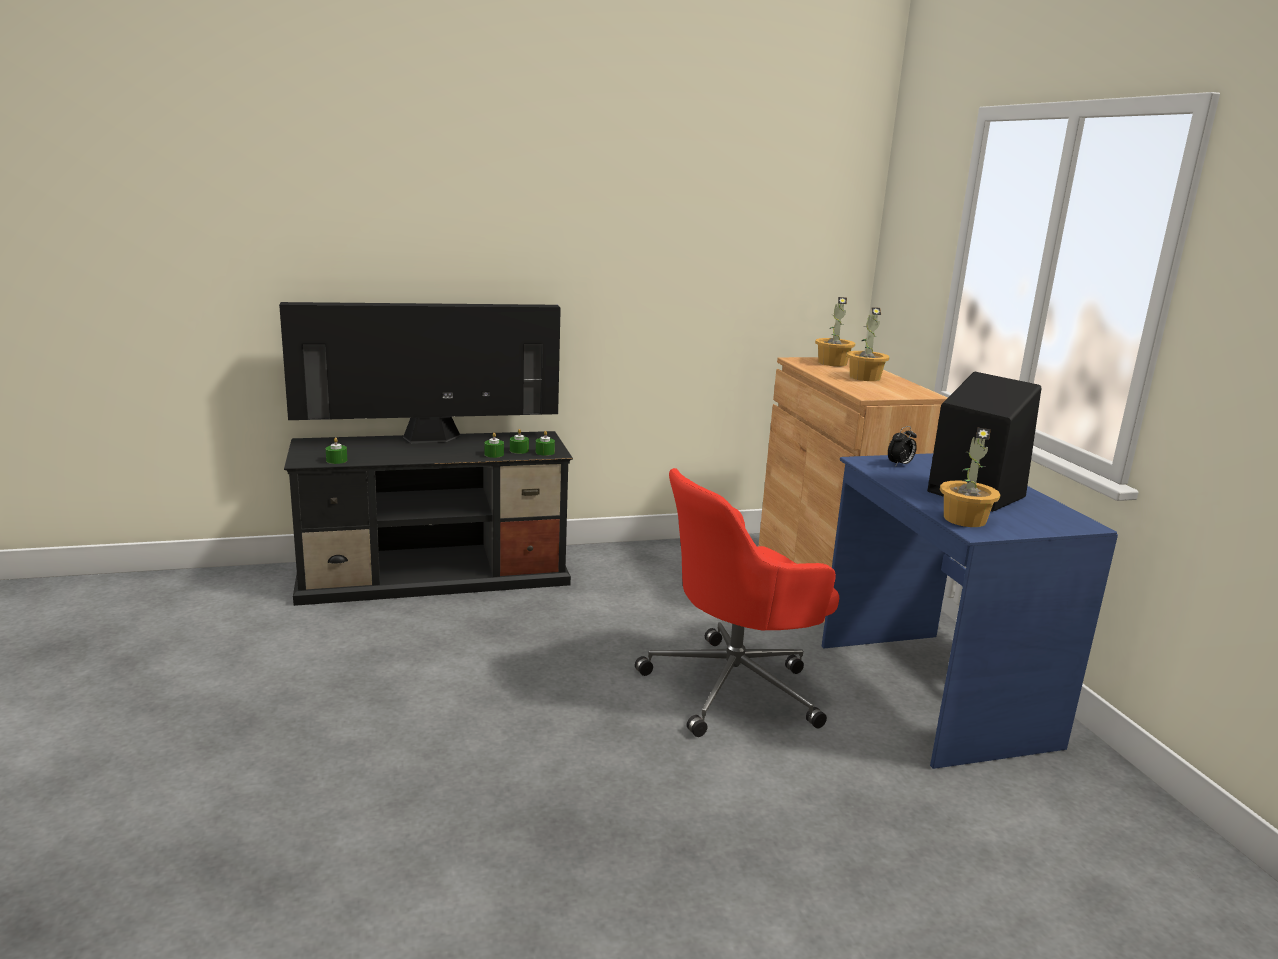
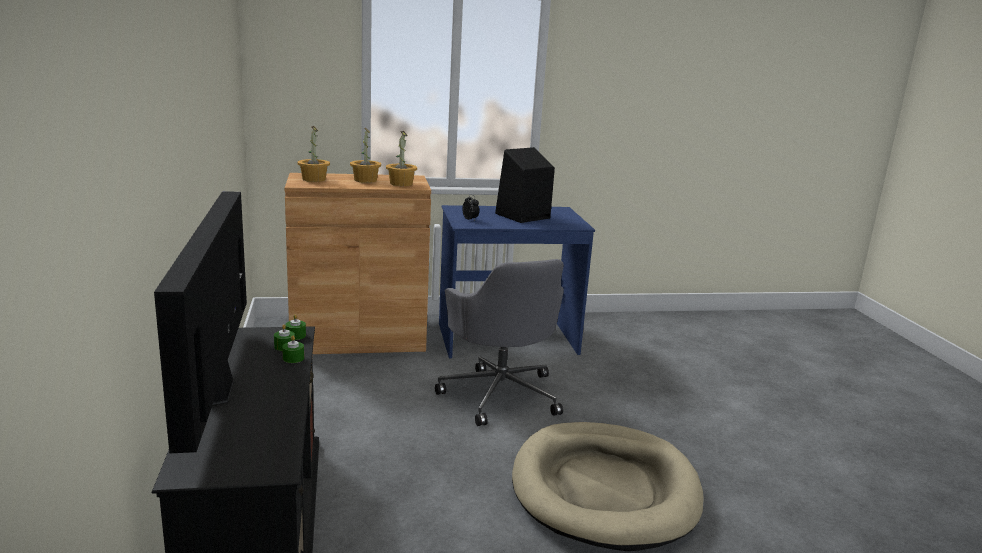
camera: 85 degrees left, 0 degrees up
green candle [326,437,347,464] -> none
red office chair [635,468,839,737] -> grey office chair [435,259,564,426]
potted plant [940,428,1000,527] -> potted plant moved to [386,131,417,186]
none -> beige dog bed [512,422,704,551]

